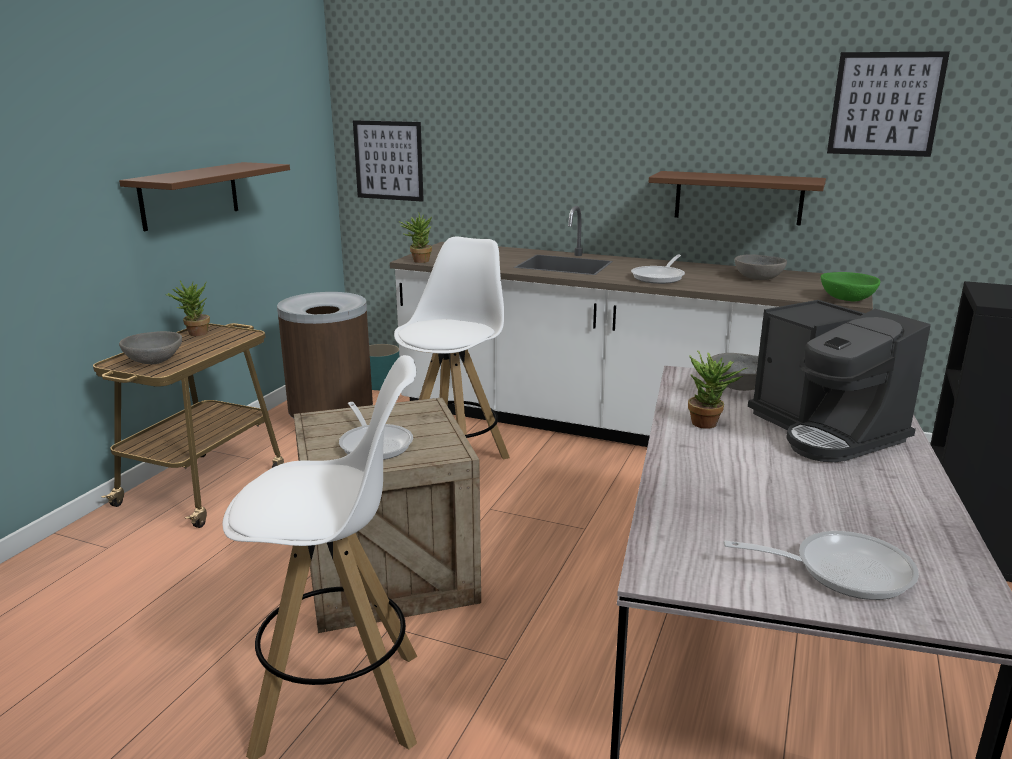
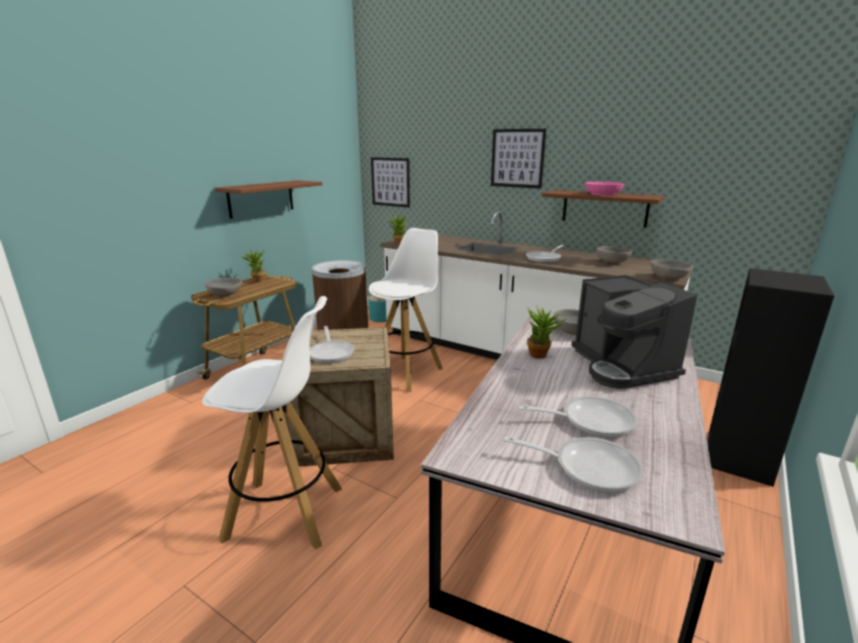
camera: 10 degrees right, 0 degrees up
green bowl [821,272,880,301] -> grey bowl [650,259,693,280]
picture [827,51,950,157] -> picture moved to [491,129,546,189]
none -> frying pan [518,396,637,438]
none -> pink bowl [585,182,624,196]

